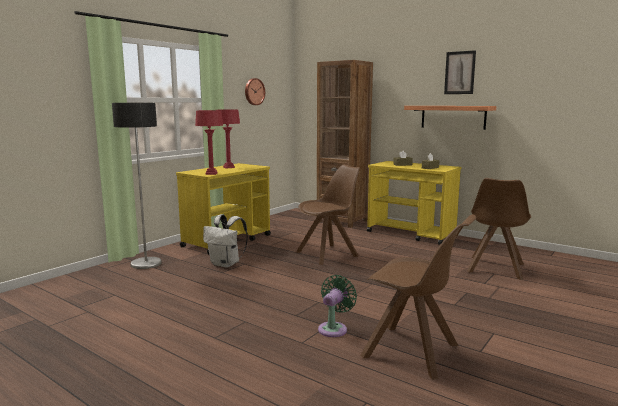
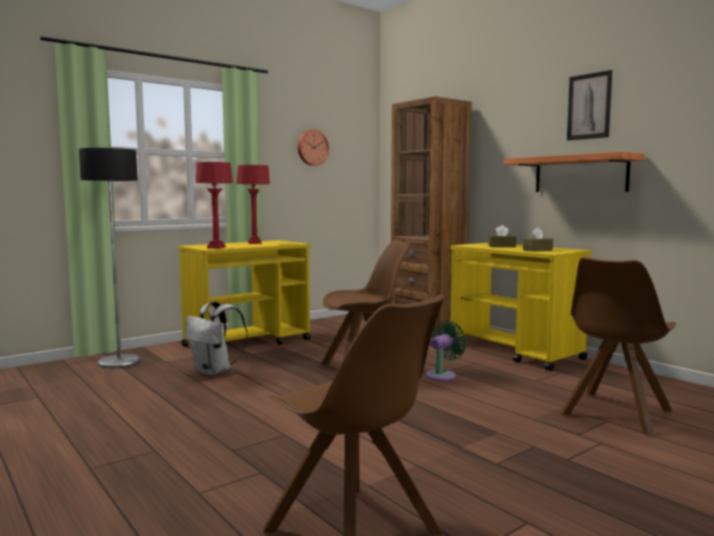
camera: 15 degrees right, 5 degrees down
green fan [318,275,357,337] -> green fan moved to [426,320,467,381]

